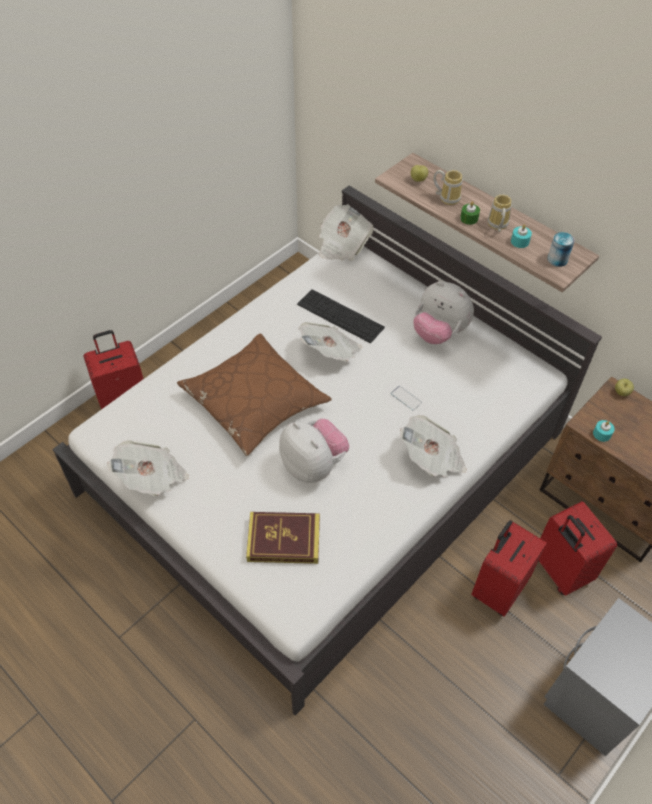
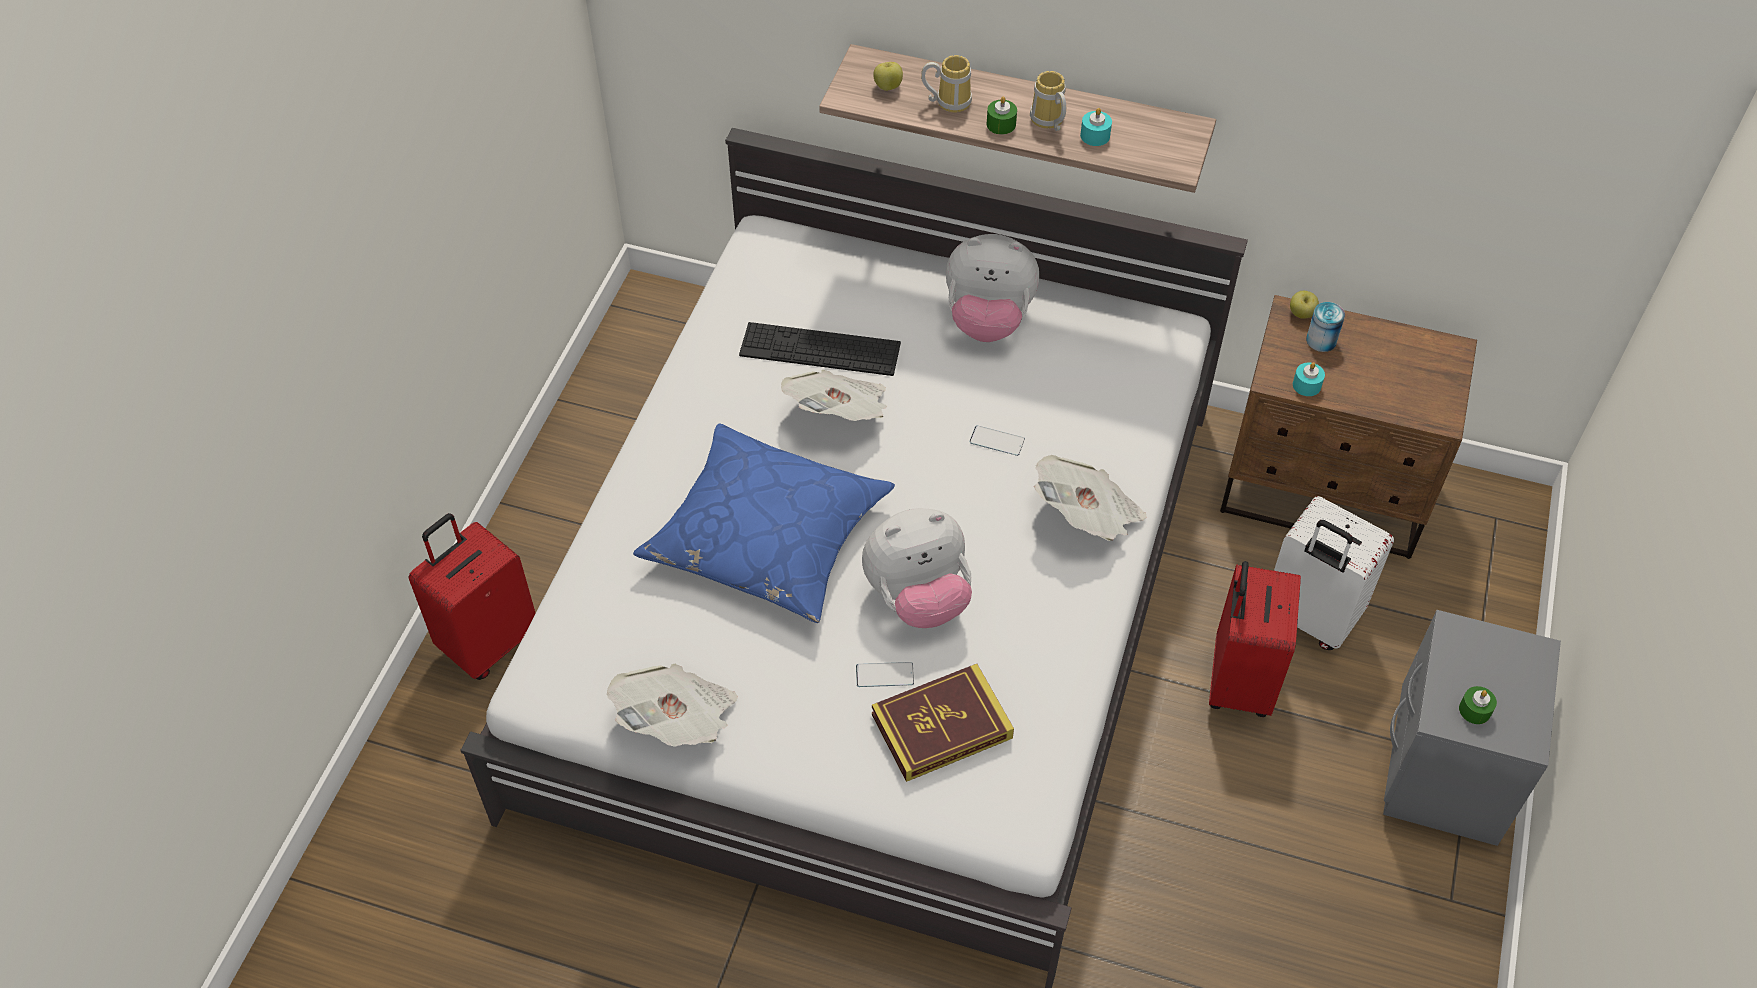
camera: 25 degrees left, 0 degrees up
brown pillow [177,333,332,456] -> blue pillow [633,423,895,623]
plush toy [279,419,349,483] -> plush toy turned 135 degrees clockwise [862,508,972,628]
newspaper [319,204,374,261] -> none
red suitcase [538,501,617,595] -> white suitcase [1274,496,1394,650]
can [547,232,575,267] -> can moved to [1306,302,1345,352]
none -> phone [856,662,914,687]
none -> green candle [1459,686,1497,724]

